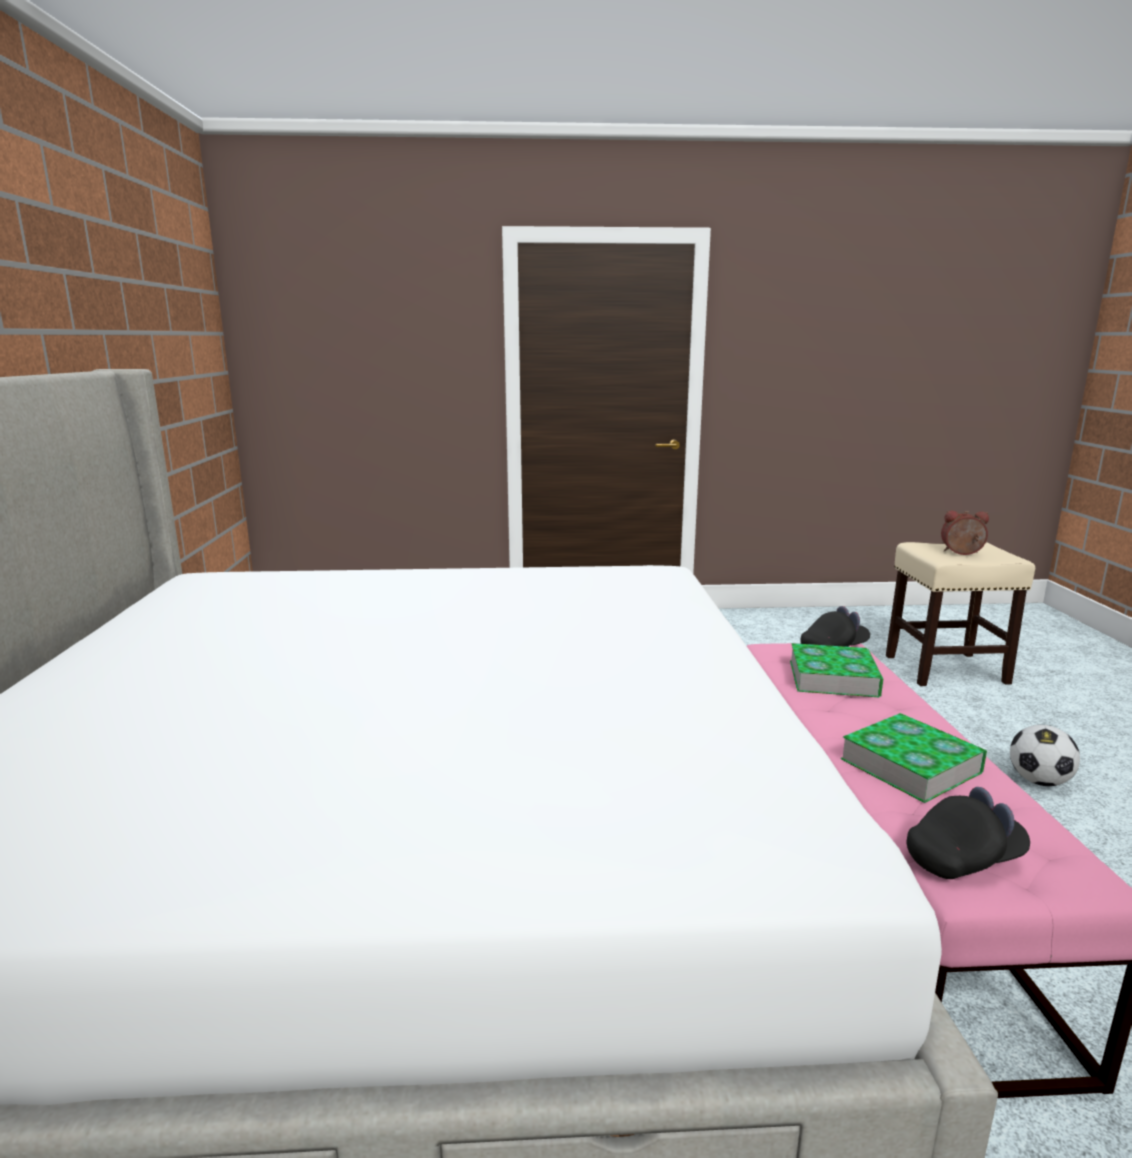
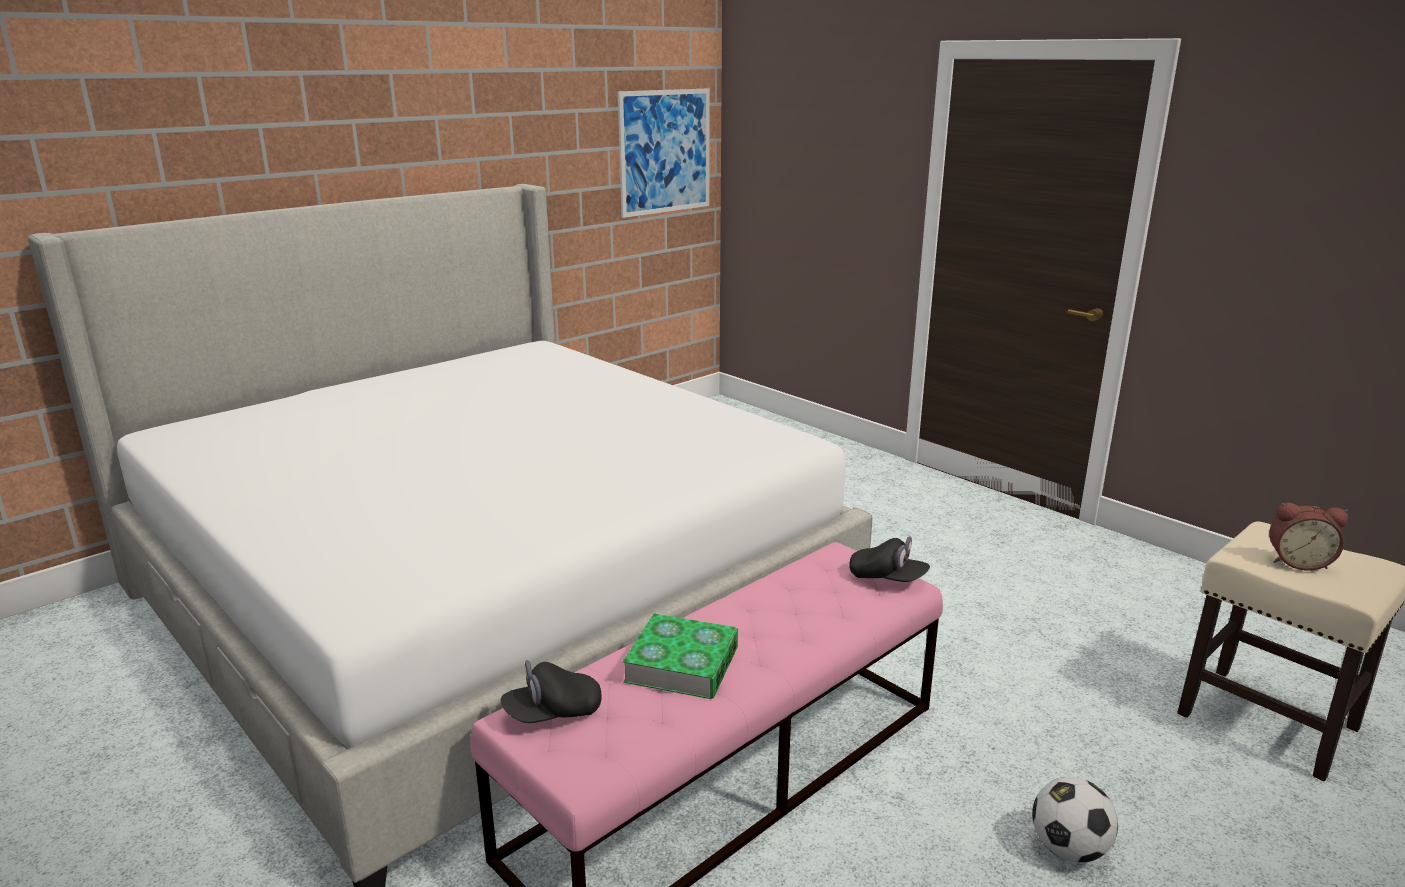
camera: 50 degrees right, 5 degrees up
book [790,643,883,697] -> none
black cap [907,787,1030,879] -> black cap turned 120 degrees clockwise [500,660,602,723]
alarm clock [941,511,989,555] -> alarm clock turned 135 degrees clockwise [1269,503,1348,571]
none -> picture [618,89,710,218]

